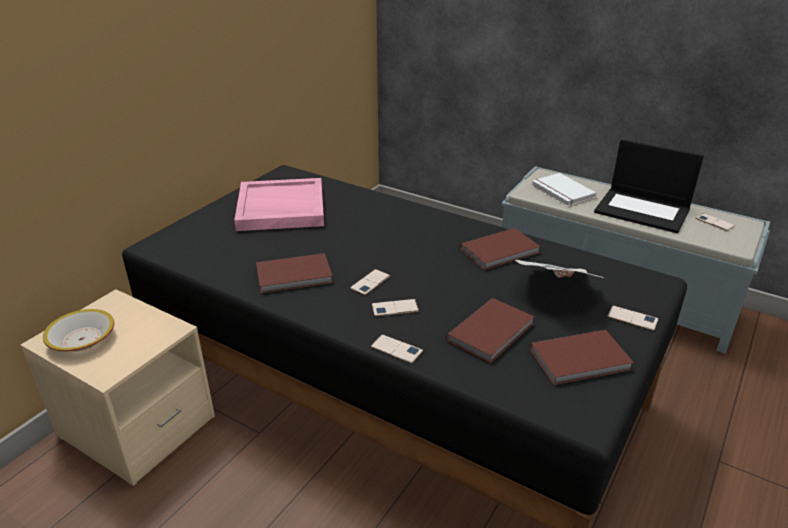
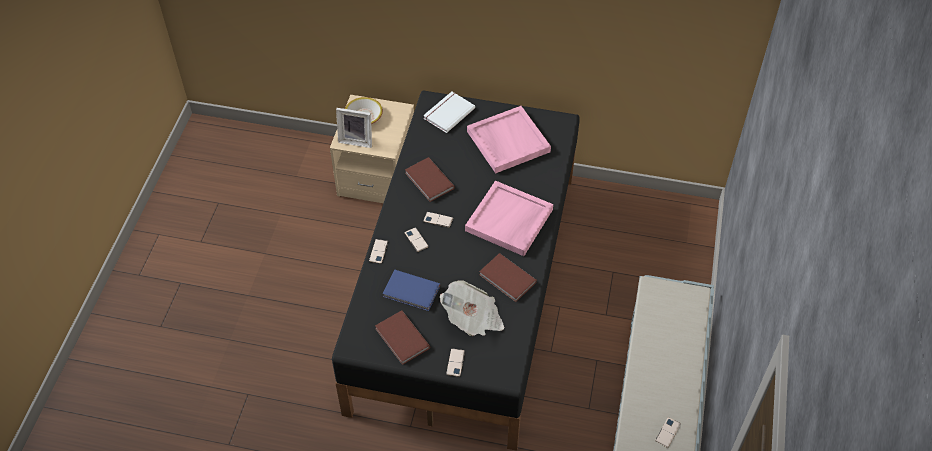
camera: 70 degrees right, 20 degrees up
brown book [446,298,534,364] -> blue book [383,270,440,311]
white book [532,173,596,206] -> white book moved to [423,92,475,133]
laptop [594,139,704,234] -> none
none -> picture frame [336,108,372,148]
none -> pink tray [465,181,553,256]

